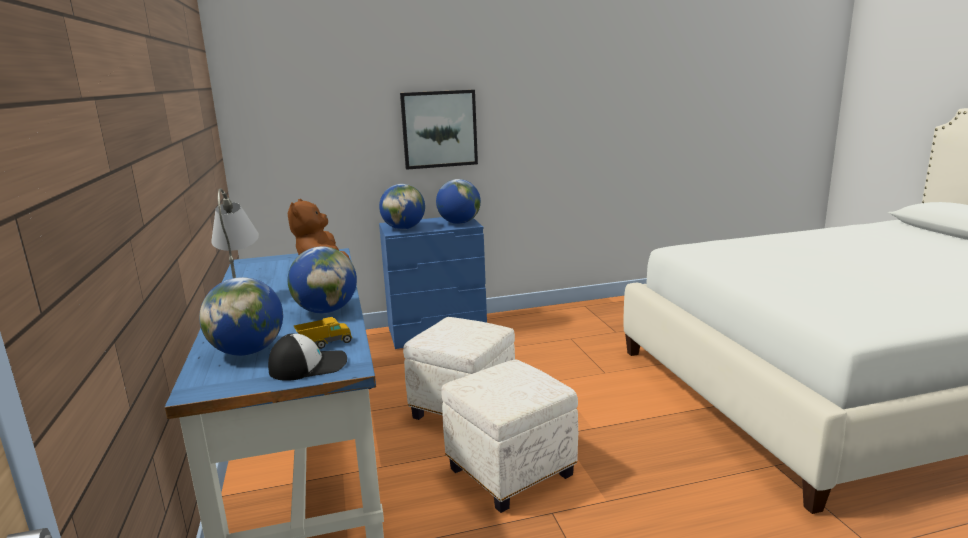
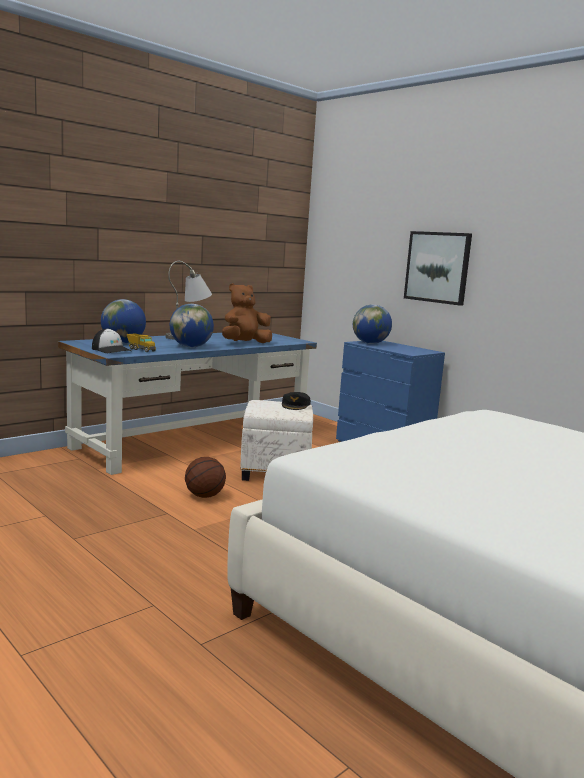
camera: 60 degrees right, 5 degrees down
globe [436,179,481,224] -> none
white ottoman [442,359,578,513] -> basketball [185,457,226,498]
none -> black cap [282,392,311,410]

